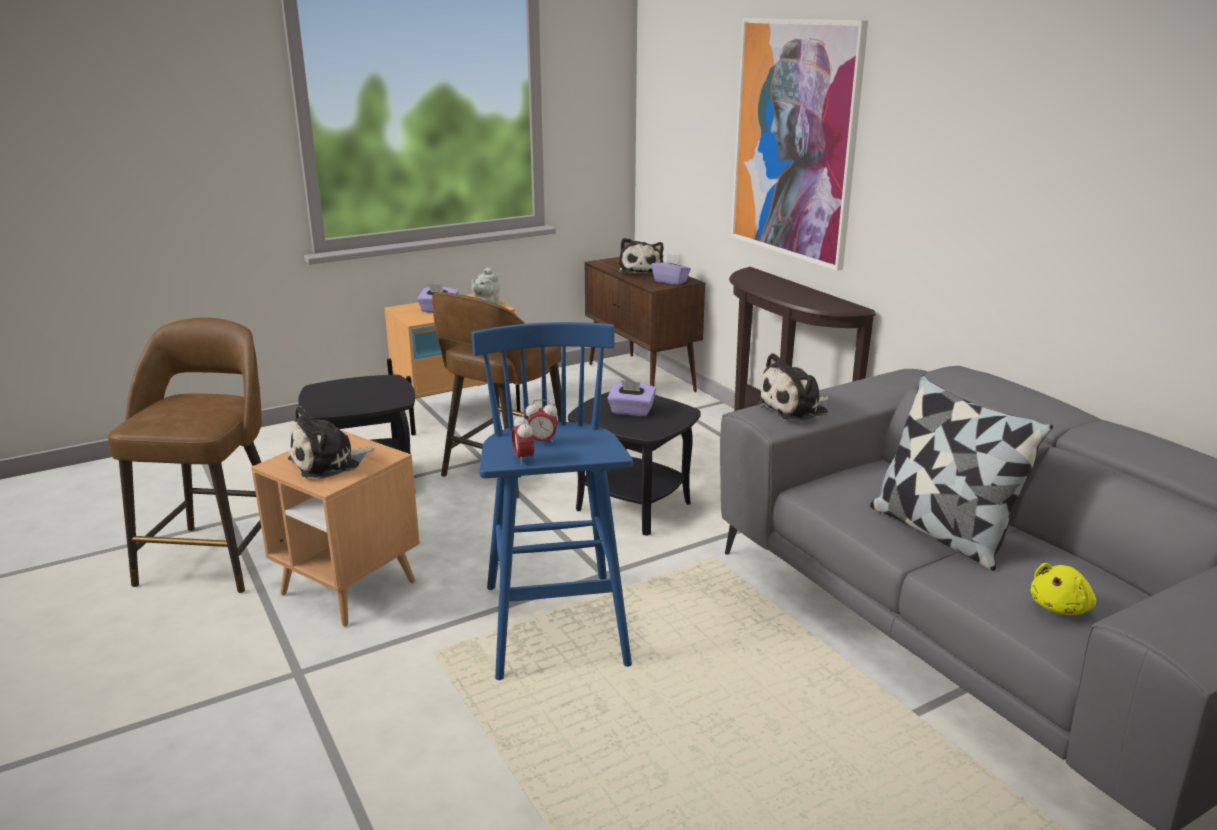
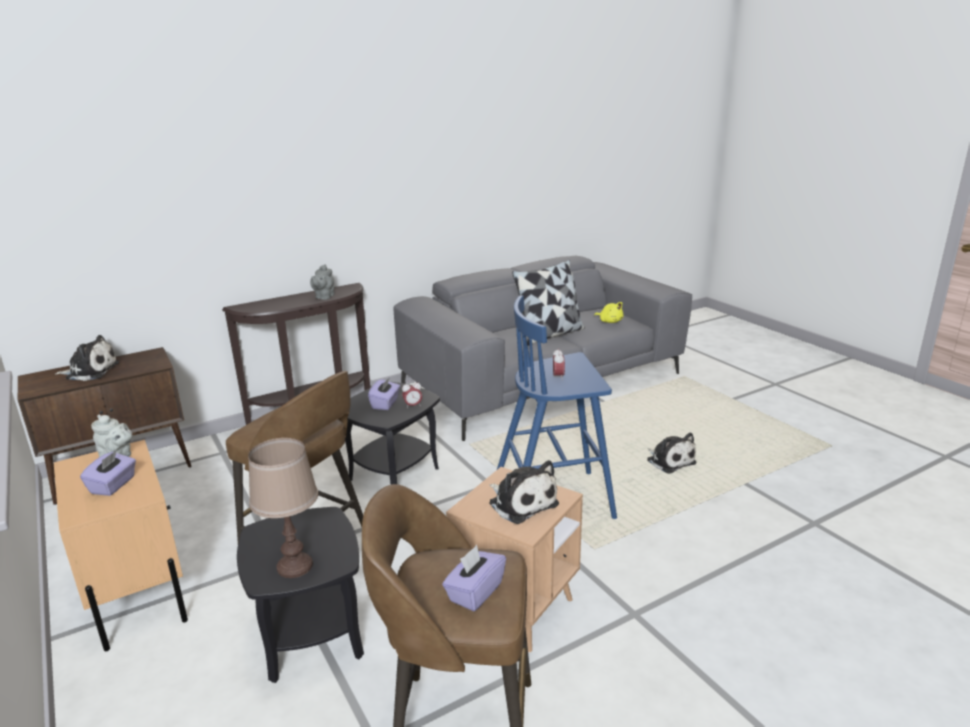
camera: 90 degrees left, 0 degrees up
alarm clock [512,414,534,465] -> alarm clock moved to [402,381,422,407]
purple tissue box [652,254,691,285] -> purple tissue box moved to [442,545,506,611]
picture [731,18,868,271] -> none
plush toy [755,353,830,421] -> plush toy moved to [647,433,697,474]
none -> brown table lamp [248,438,318,578]
none -> grey teapot [310,264,334,300]

